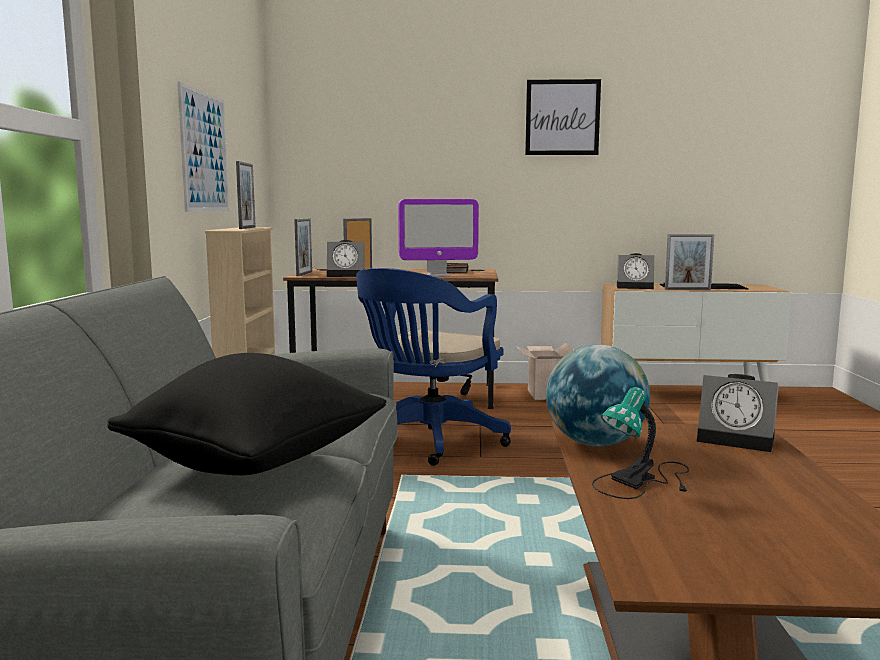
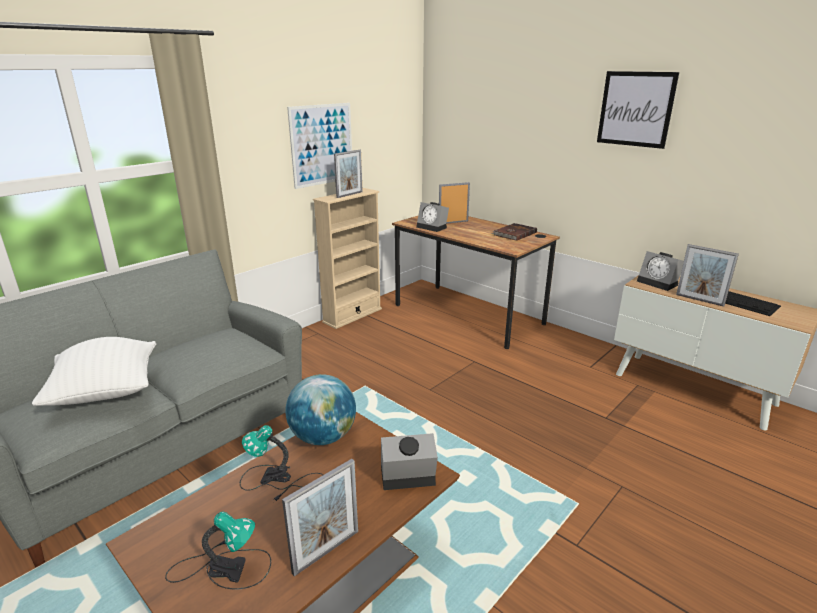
camera: 40 degrees right, 15 degrees up
black pillow [107,353,387,475] -> white pillow [32,337,156,406]
picture frame [294,218,312,276] -> picture frame moved to [282,459,358,576]
blue office chair [356,268,511,466] -> none
monitor [398,199,479,277] -> none
cardboard box [517,343,573,400] -> none
alarm clock [697,374,779,452] -> alarm clock turned 105 degrees clockwise [381,433,438,490]
none -> table lamp [165,511,271,589]

